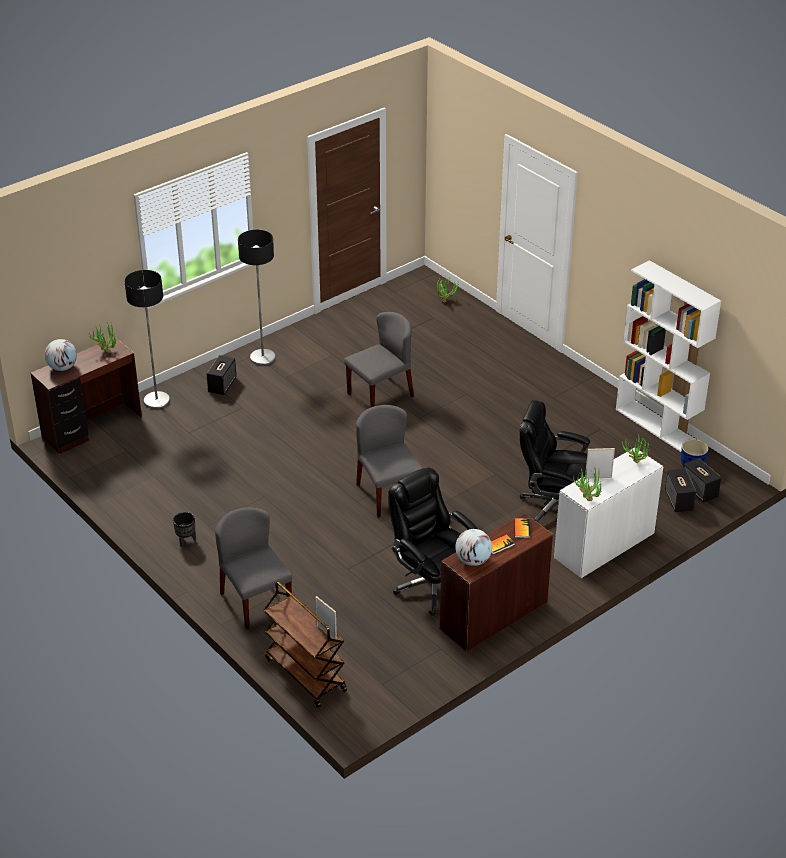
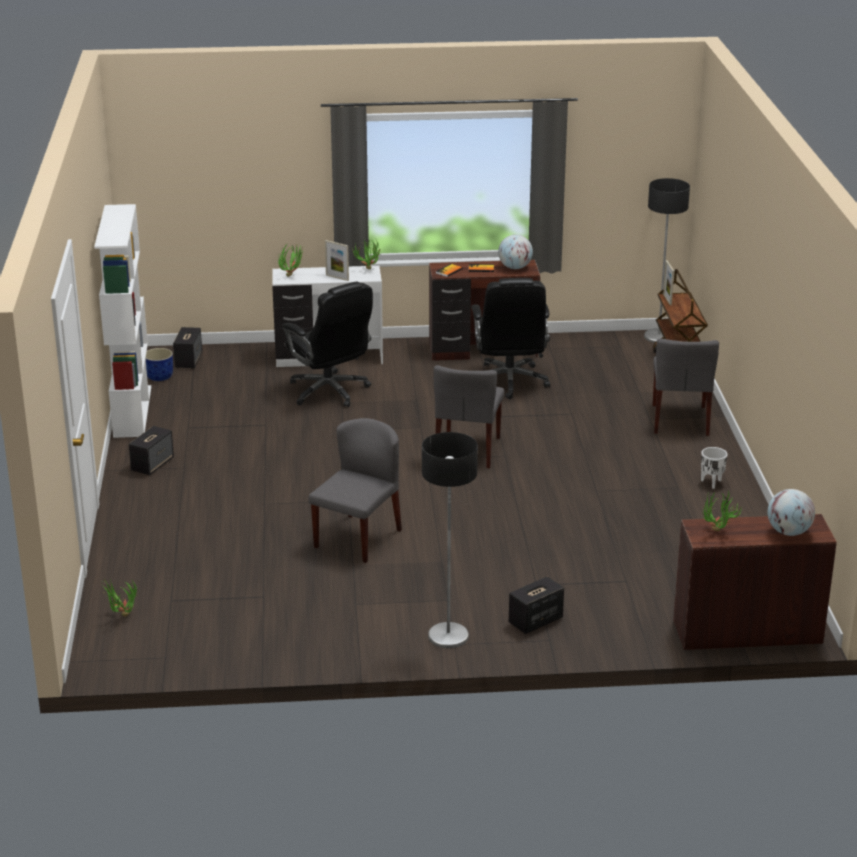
camera: 145 degrees left, 10 degrees down
floor lamp [124,270,170,409] -> floor lamp moved to [644,178,690,342]
black planter [173,512,196,547] -> white planter [701,447,728,489]
grey chair [344,312,414,407] -> grey chair turned 120 degrees clockwise [308,418,402,563]
speaker [665,468,696,512] -> speaker moved to [129,426,174,475]

